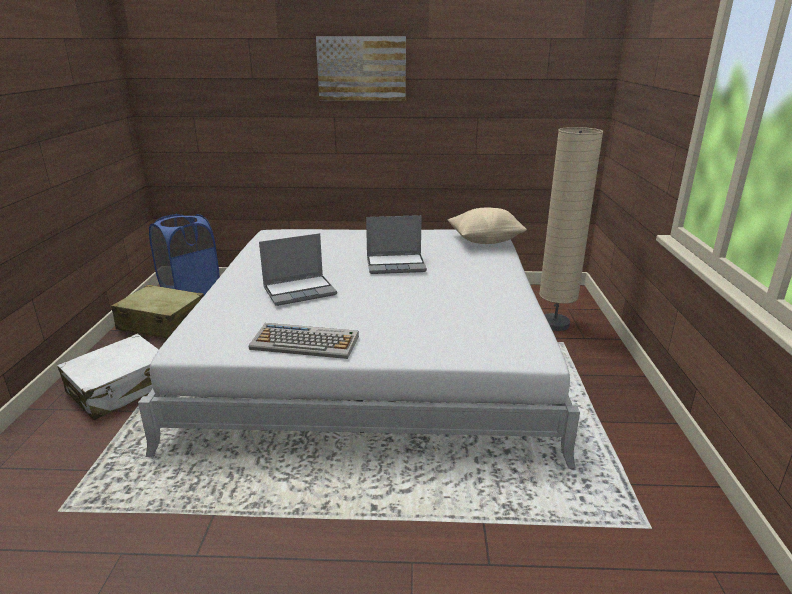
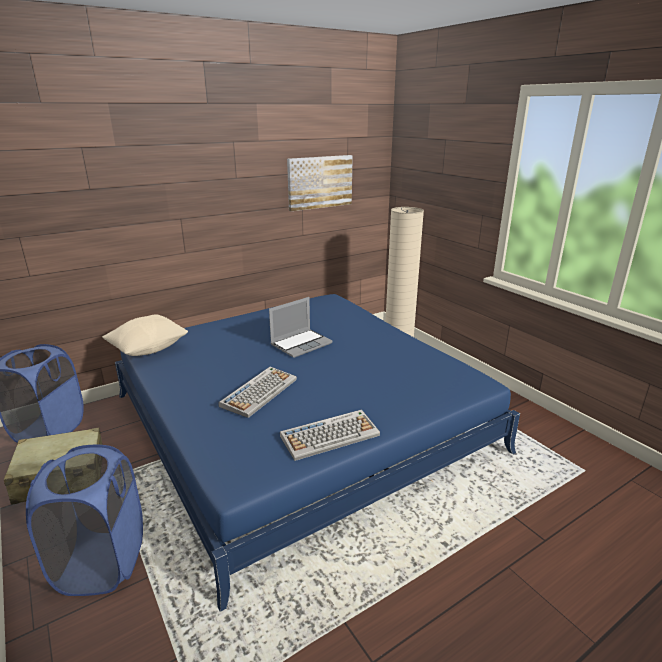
camera: 35 degrees left, 0 degrees up
white suitcase [57,334,159,420] -> blue laundry basket [26,445,143,596]
white bed [138,229,580,468] -> blue bed [115,294,520,612]
laptop [259,233,337,306] -> keyboard [218,367,297,418]
picture [316,37,406,101] -> picture moved to [287,155,353,211]
beige pillow [448,208,527,244] -> beige pillow moved to [102,314,188,356]

